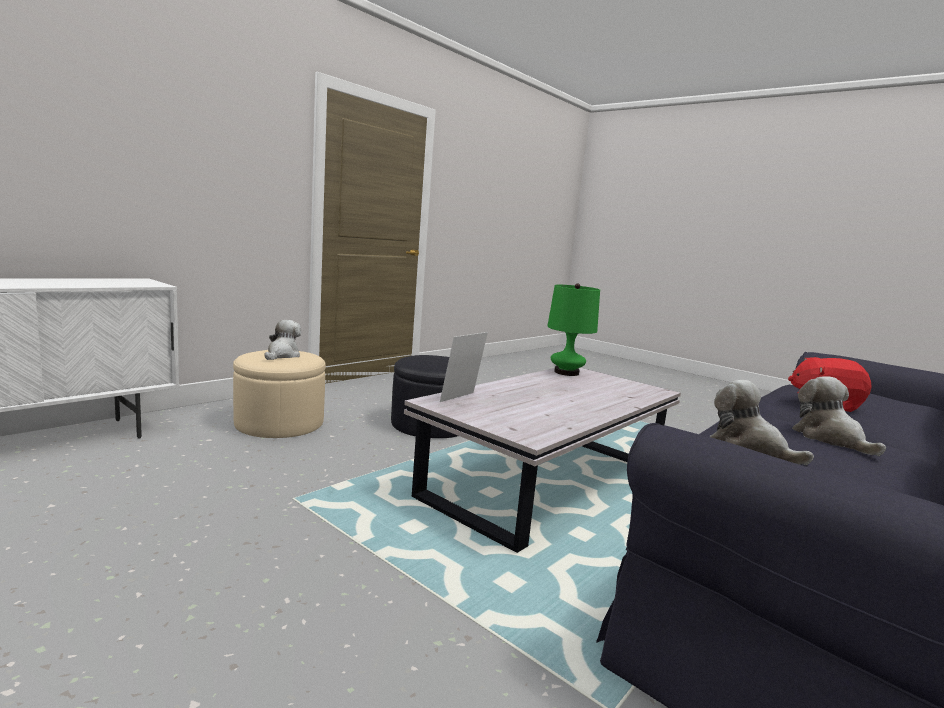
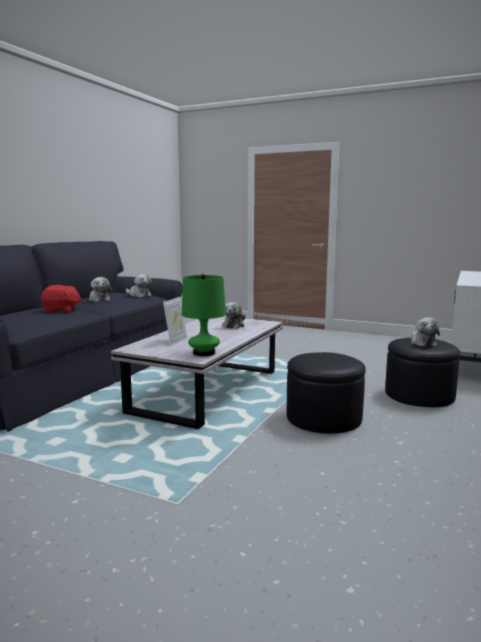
camera: 165 degrees right, 0 degrees up
beige ottoman [233,350,326,438] -> black ottoman [385,338,460,407]
picture frame [440,332,488,402] -> picture frame moved to [163,297,187,345]
none -> plush toy [222,302,246,329]

